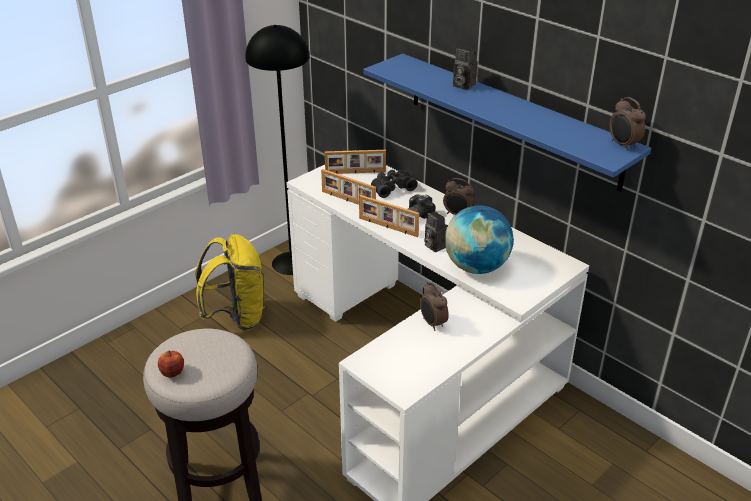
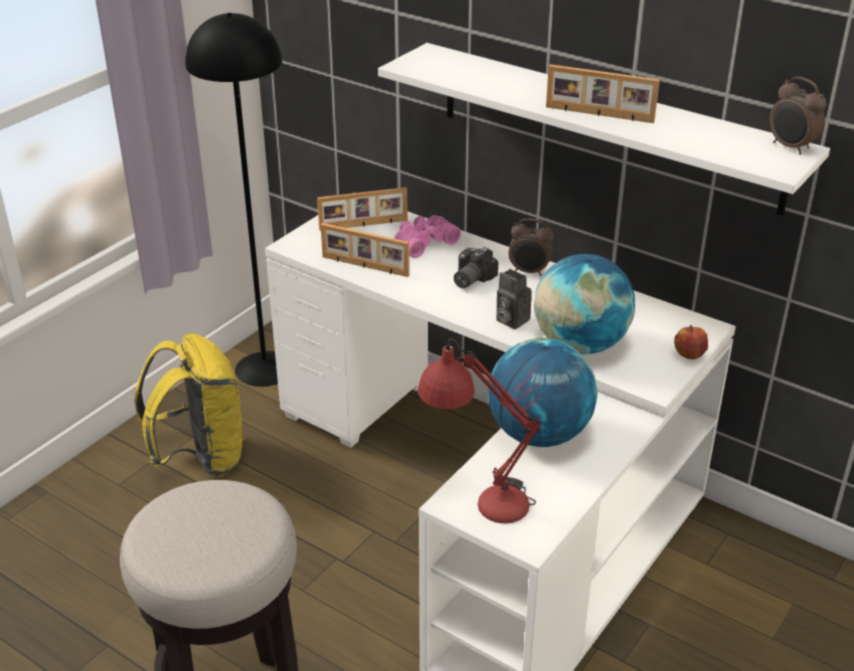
camera: 10 degrees left, 0 degrees up
apple [158,351,184,378] -> apple moved to [674,325,708,359]
picture frame [359,195,420,237] -> picture frame moved to [546,64,660,123]
blue shelf [363,54,651,192] -> white shelf [378,43,830,216]
black binoculars [371,170,418,198] -> pink binoculars [394,215,461,258]
alarm clock [420,282,449,331] -> globe [488,338,597,447]
camera [453,47,477,90] -> none
none -> red table lamp [418,339,541,524]

